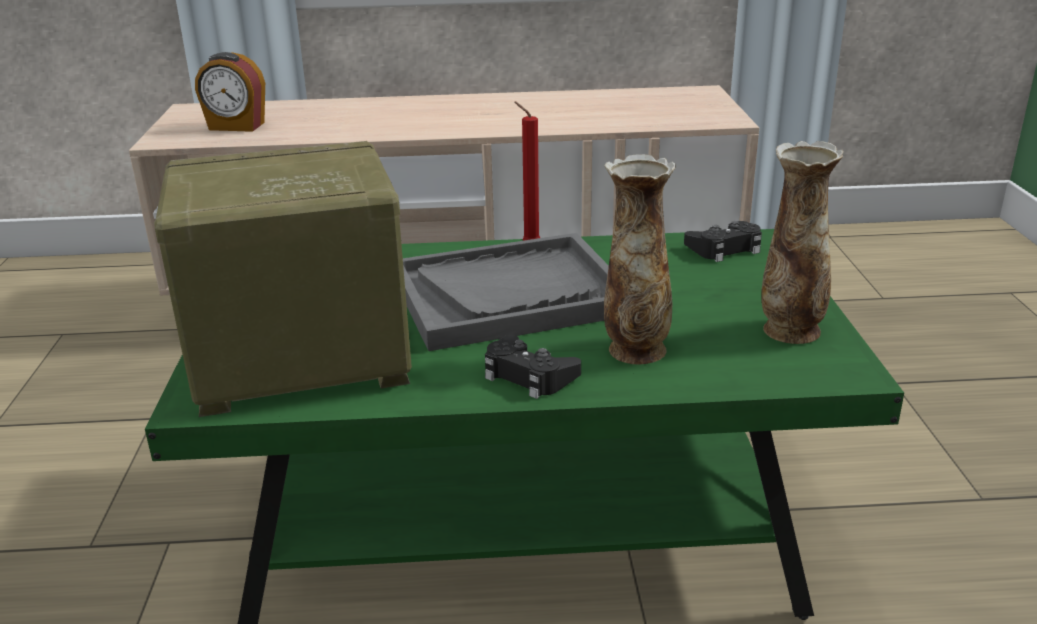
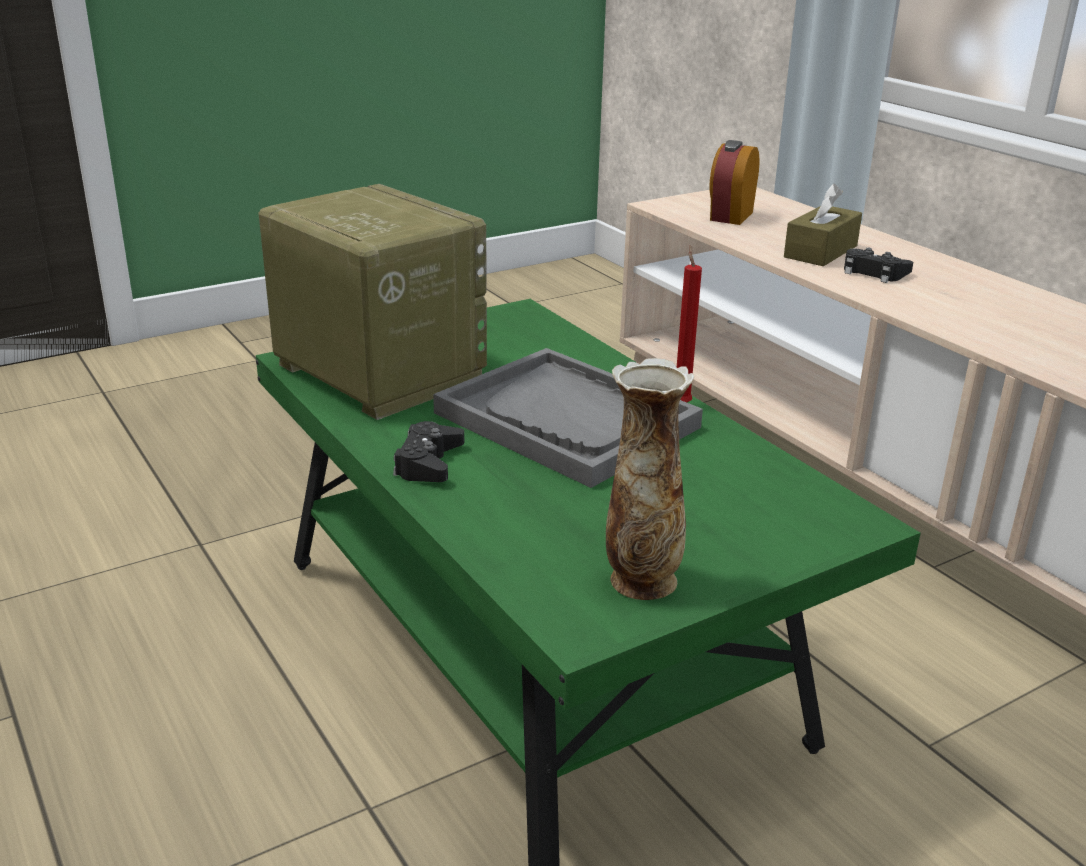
camera: 60 degrees right, 0 degrees up
alarm clock [195,52,265,132] -> alarm clock turned 45 degrees clockwise [709,140,760,225]
vase [604,154,676,364] -> none
black game controller [684,221,762,262] -> black game controller moved to [844,248,913,283]
none -> brown tissue box [784,183,862,266]

